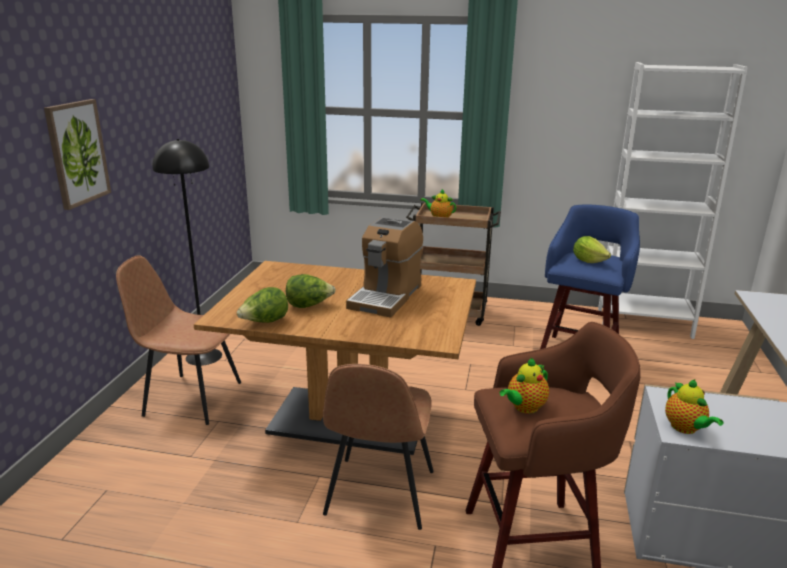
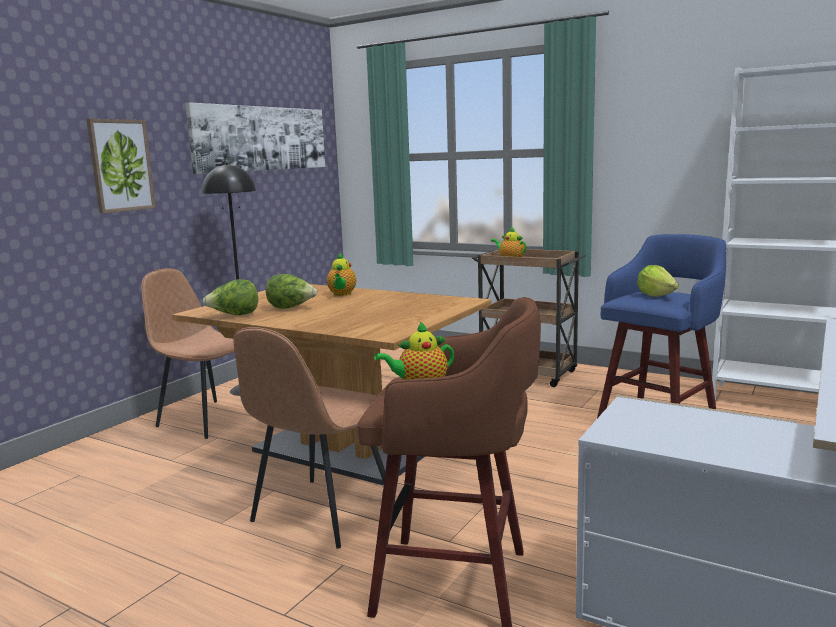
camera: 20 degrees right, 10 degrees down
coffee machine [346,217,423,318] -> none
teapot [665,379,724,434] -> teapot moved to [327,252,356,296]
none -> picture [185,102,325,174]

